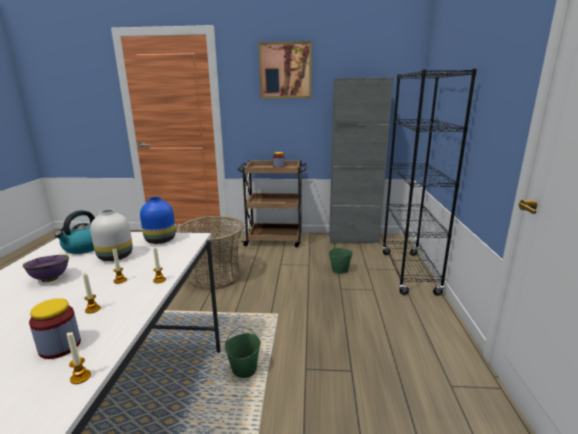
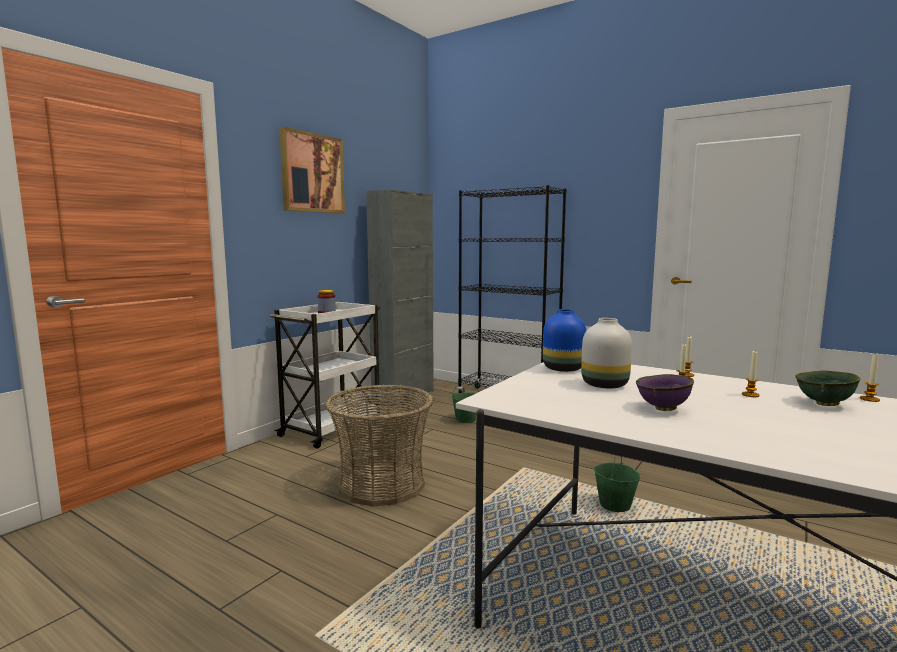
camera: 60 degrees left, 10 degrees down
jar [29,298,81,359] -> green bowl [795,371,861,406]
kettle [55,210,95,254] -> none
brown cart [237,160,307,247] -> white cart [270,301,380,449]

